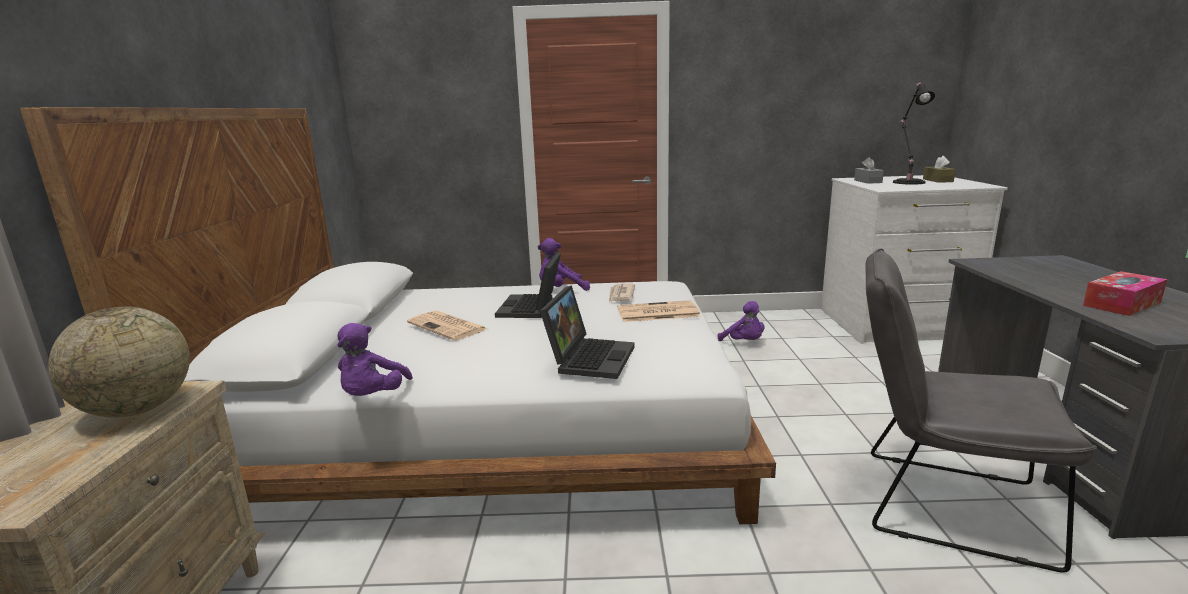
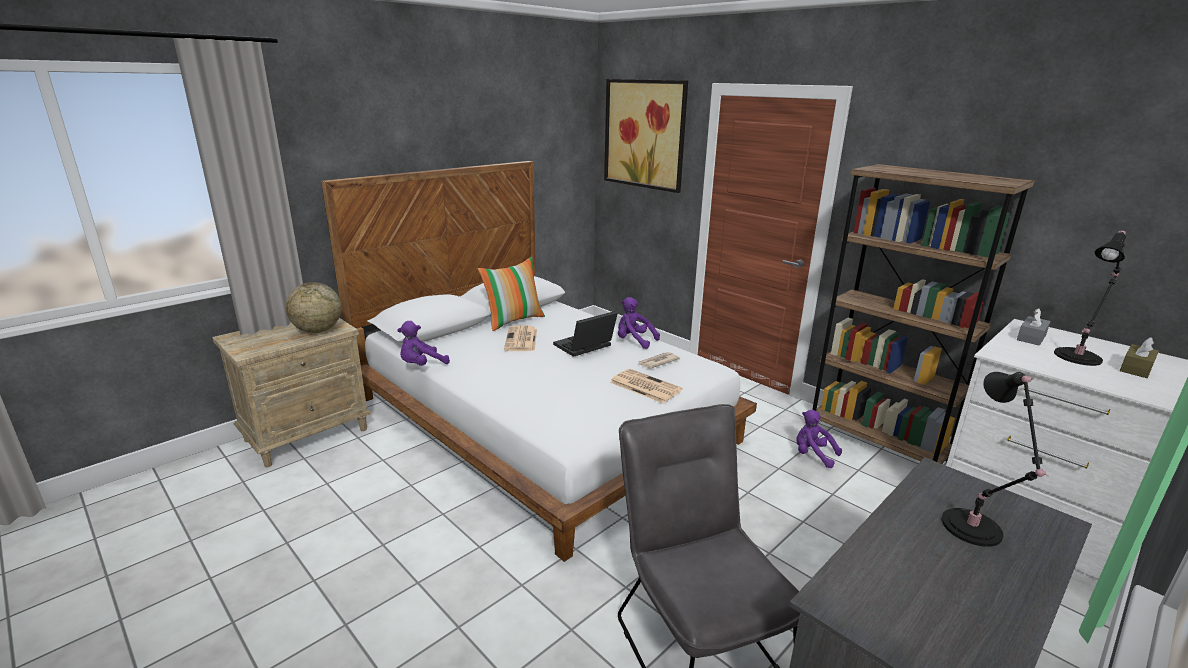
camera: 45 degrees right, 5 degrees up
laptop [540,285,635,379] -> none
purple plush toy [718,301,764,341] -> purple plush toy turned 120 degrees clockwise [797,410,842,468]
tissue box [1083,271,1167,316] -> none
none -> pillow [478,257,545,331]
none -> picture [604,79,688,193]
none -> brown bookcase [812,164,1034,464]
none -> black table lamp [942,372,1048,547]

